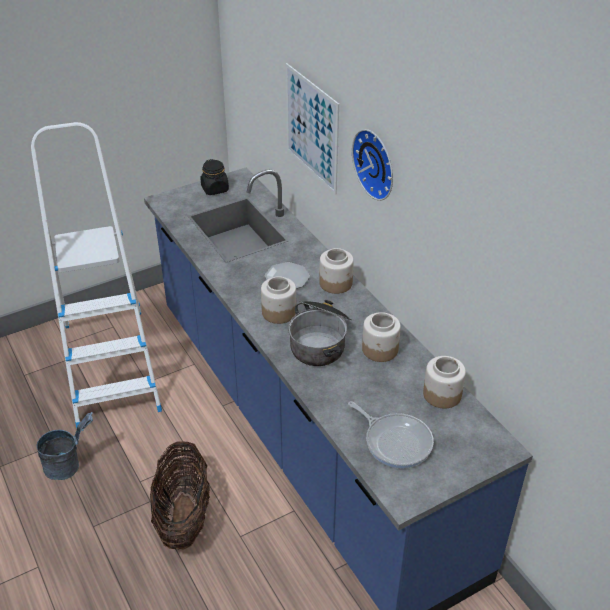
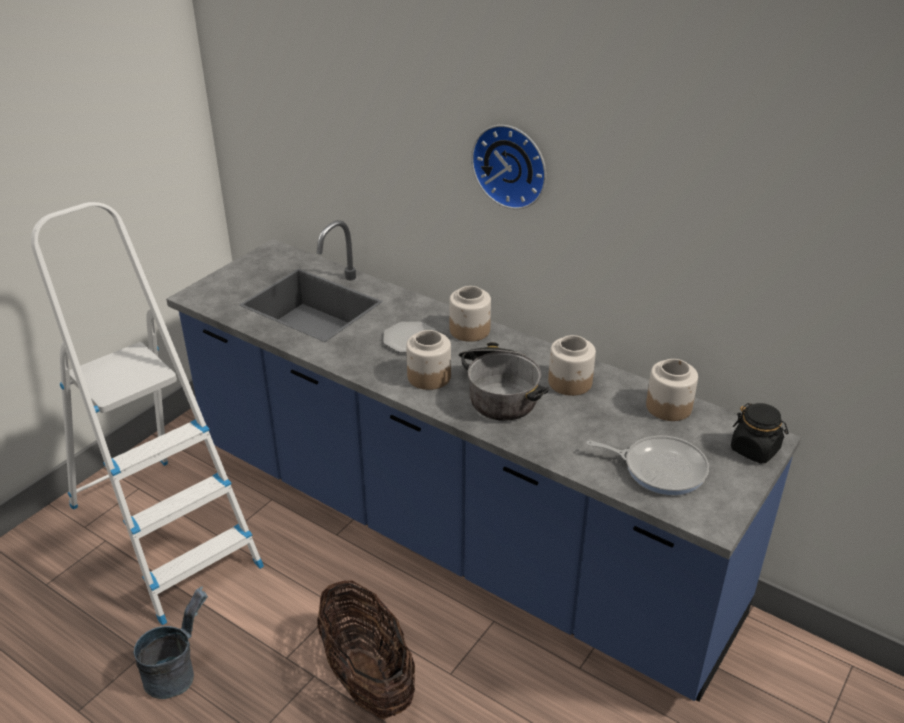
camera: 25 degrees left, 5 degrees down
black jar [200,159,229,195] -> black jar moved to [731,403,789,463]
picture [286,63,339,195] -> none

